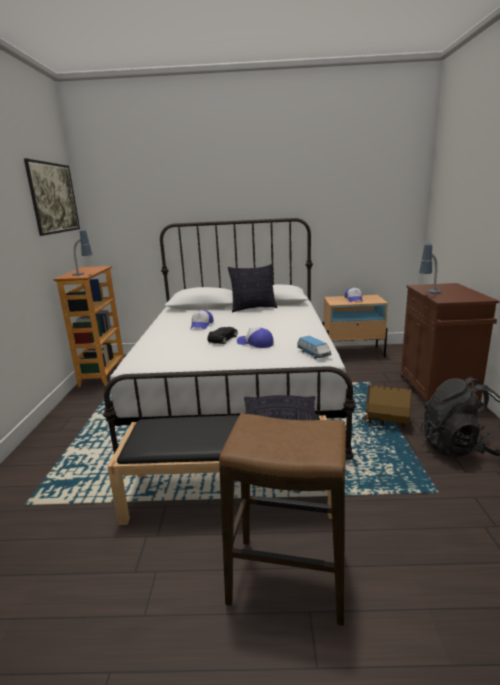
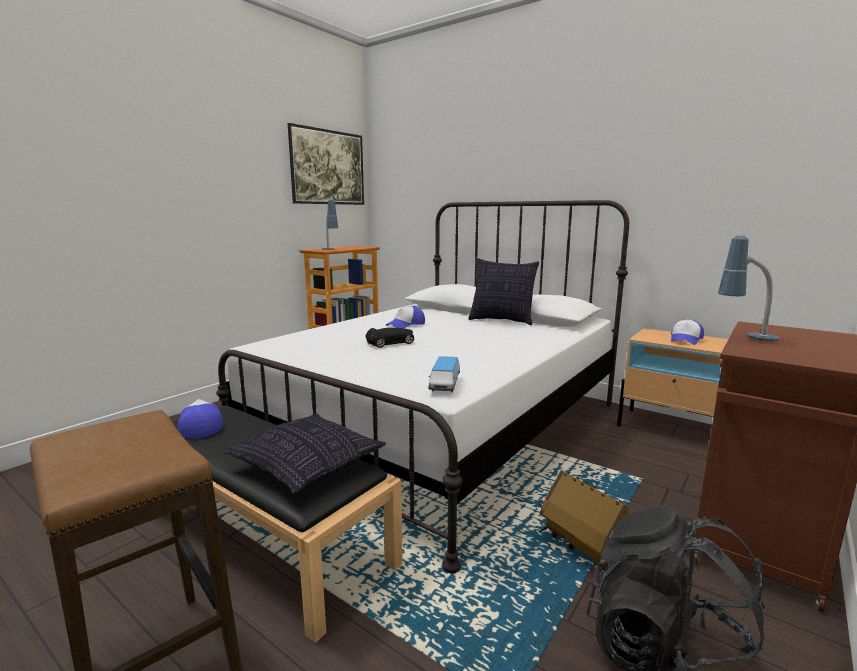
camera: 35 degrees right, 5 degrees down
cap [237,328,274,348] -> cap moved to [178,399,223,439]

